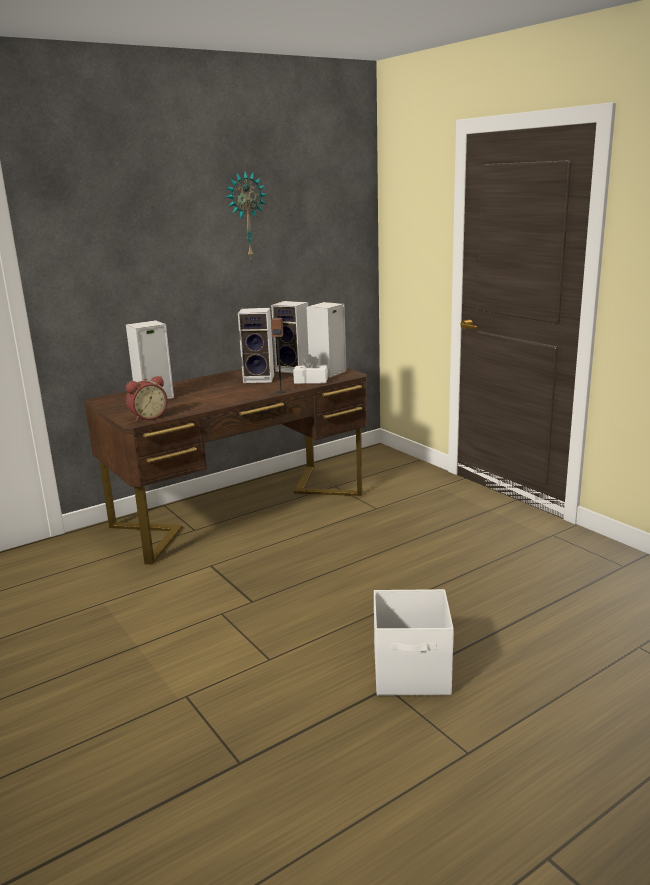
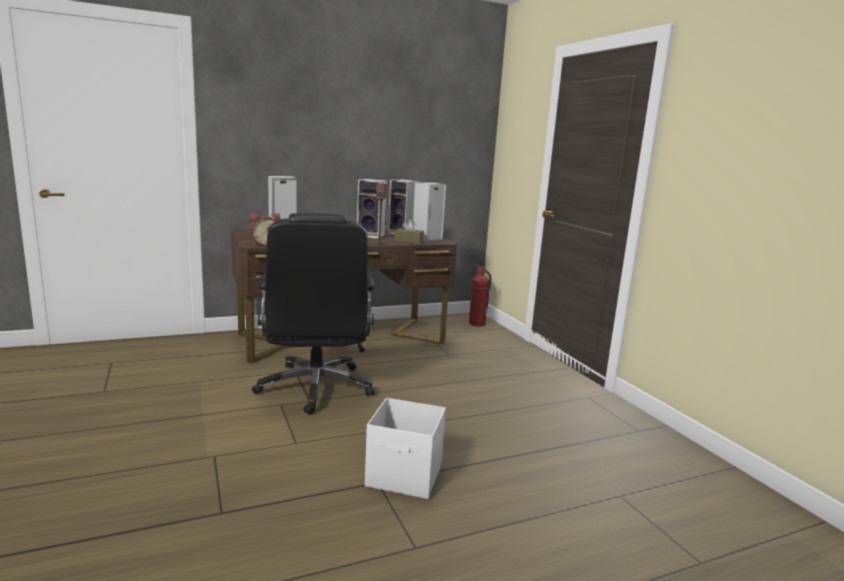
camera: 10 degrees right, 5 degrees down
wall clock [226,171,267,257] -> none
white tissue box [293,354,328,384] -> brown tissue box [395,219,424,244]
none -> black office chair [252,213,375,415]
none -> fire extinguisher [469,264,492,327]

